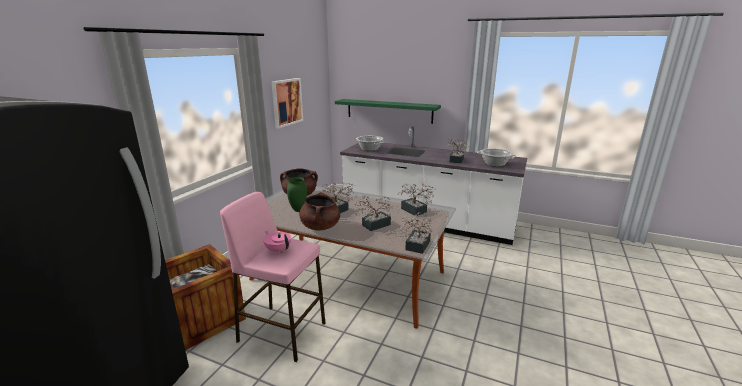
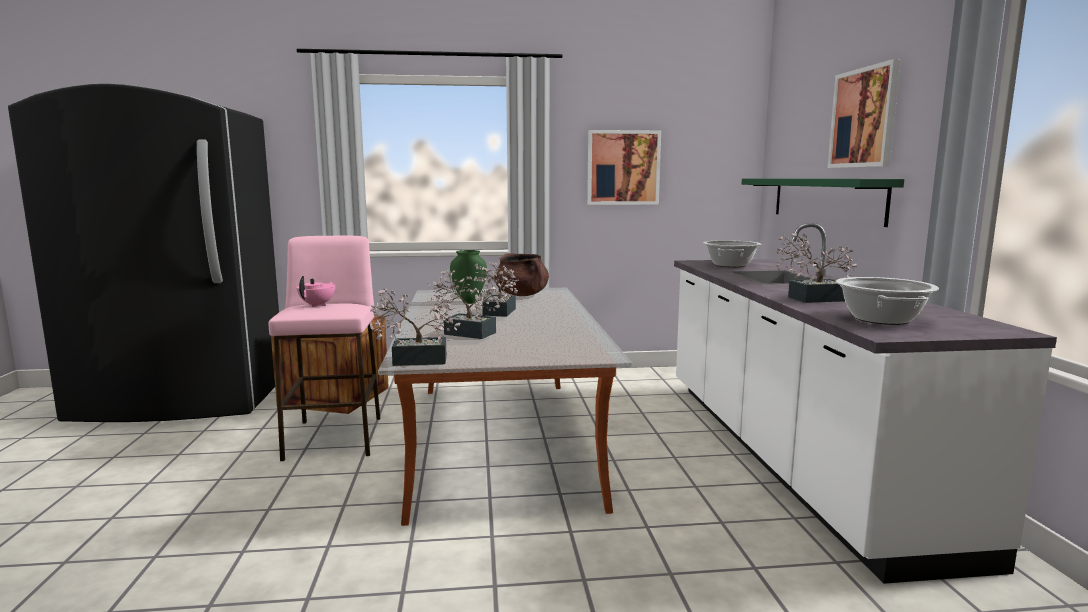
camera: 60 degrees right, 10 degrees down
brown cooking pot [299,192,340,230] -> none
potted plant [397,184,436,216] -> none
none -> picture [828,59,901,168]

